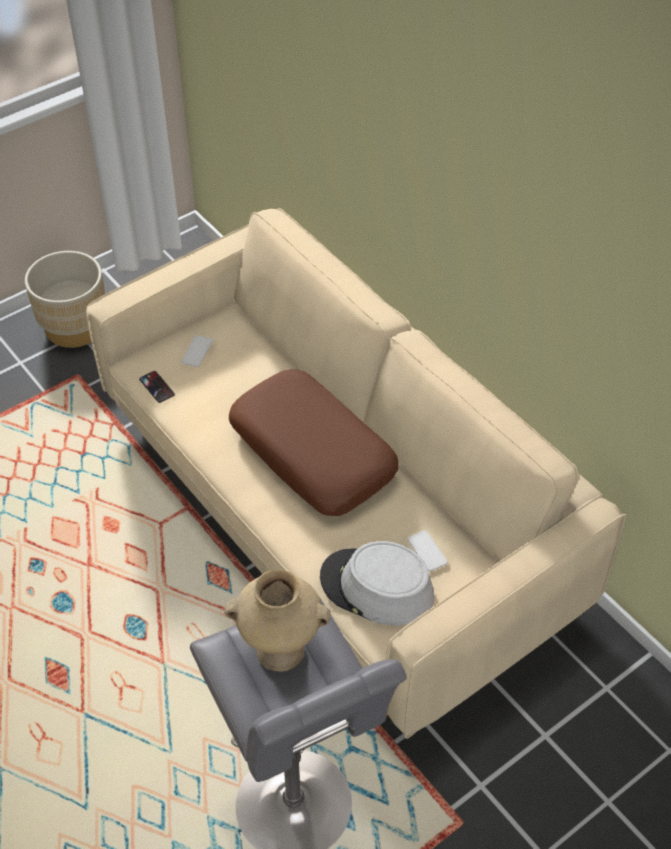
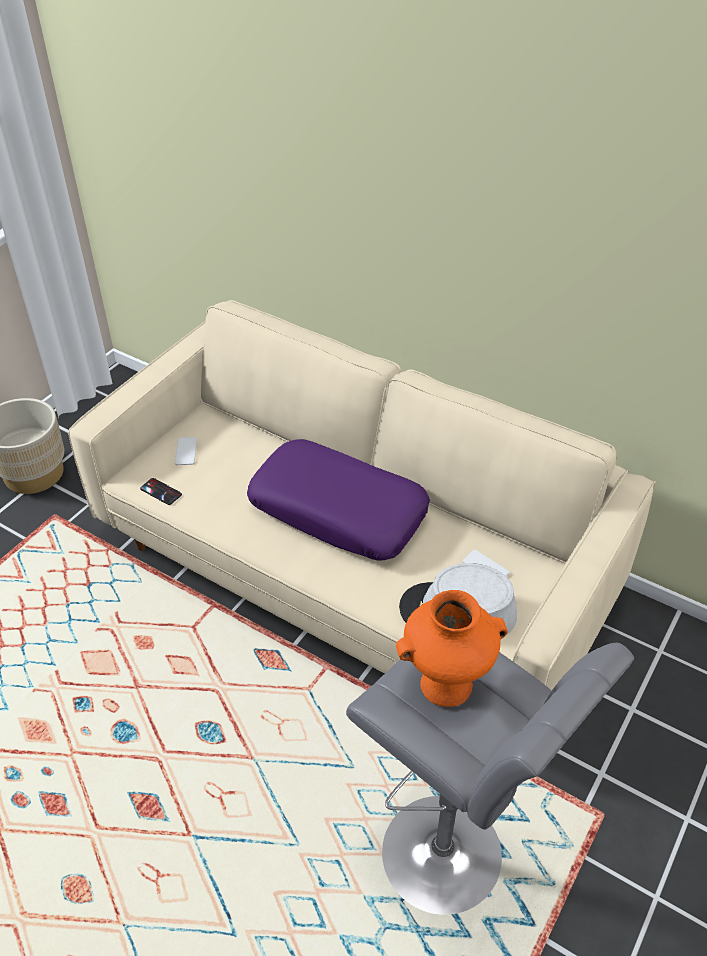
camera: 20 degrees left, 5 degrees down
beige vase [224,570,331,672] -> orange vase [396,590,508,707]
brown pillow [229,369,399,516] -> purple pillow [247,439,430,561]

